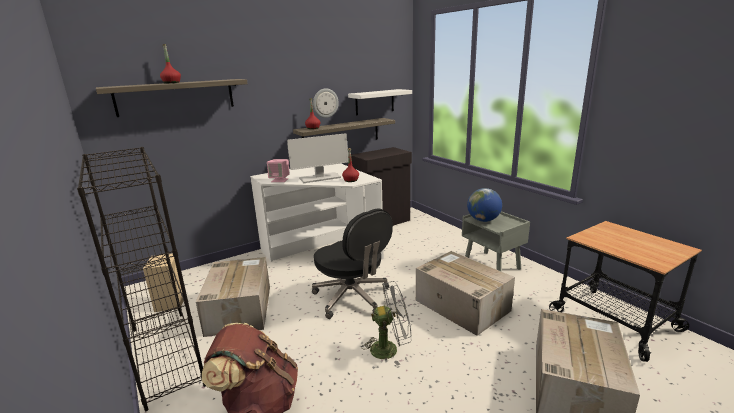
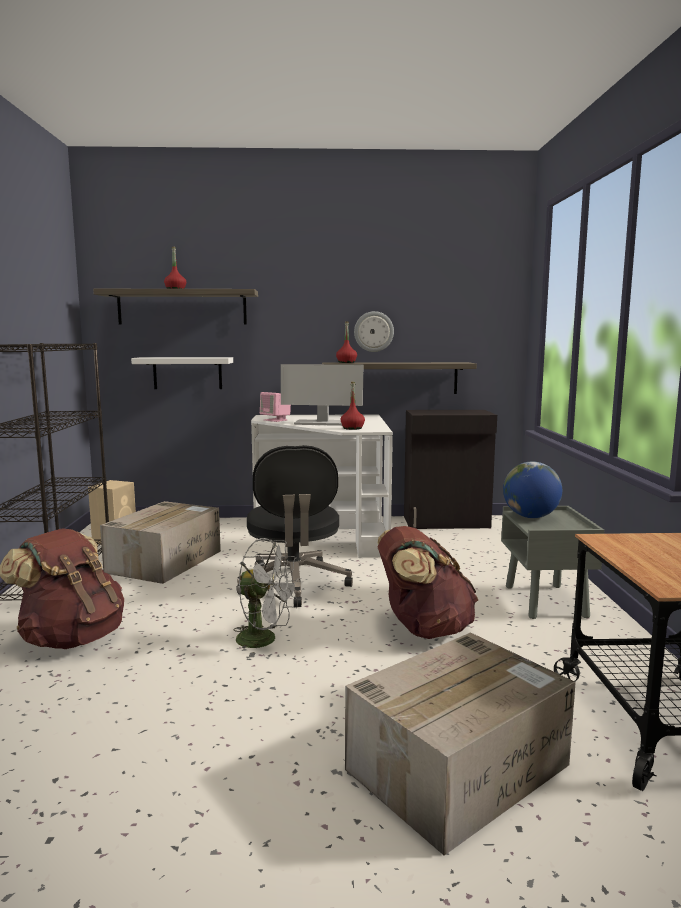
camera: 30 degrees right, 10 degrees down
white shelf [348,89,412,115] -> white shelf moved to [131,357,233,389]
cardboard box [416,251,515,336] -> brown backpack [377,526,478,639]

